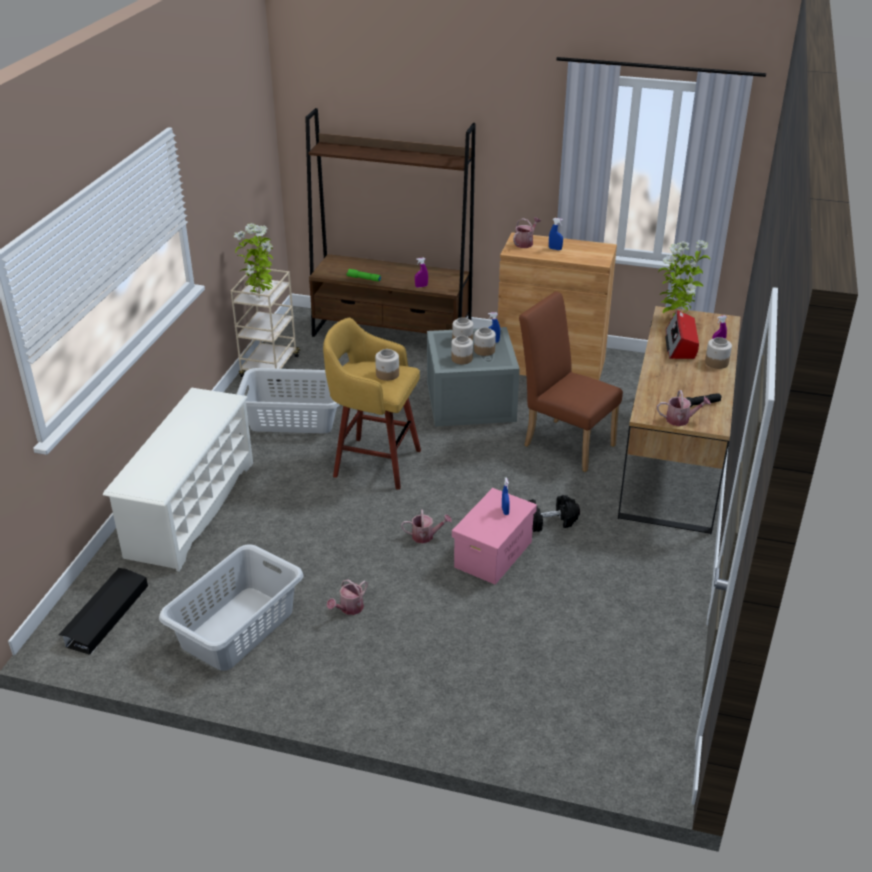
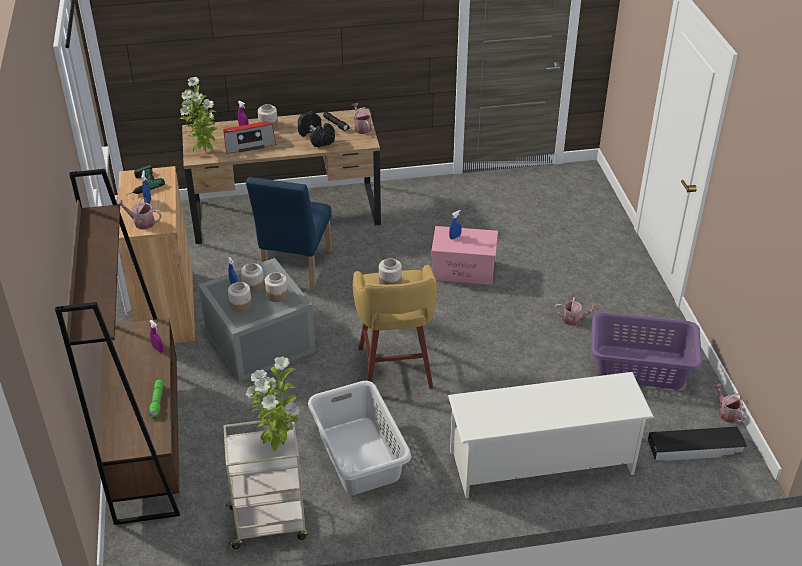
camera: 115 degrees left, 5 degrees up
grey laundry basket [159,544,304,671] -> purple laundry basket [591,312,702,389]
watering can [401,509,452,543] -> watering can moved to [714,383,746,423]
brown chair [519,291,623,472] -> blue chair [246,177,332,291]
black dumbbell [529,495,580,532] -> black dumbbell moved to [298,111,335,148]
none -> power drill [127,165,165,195]

